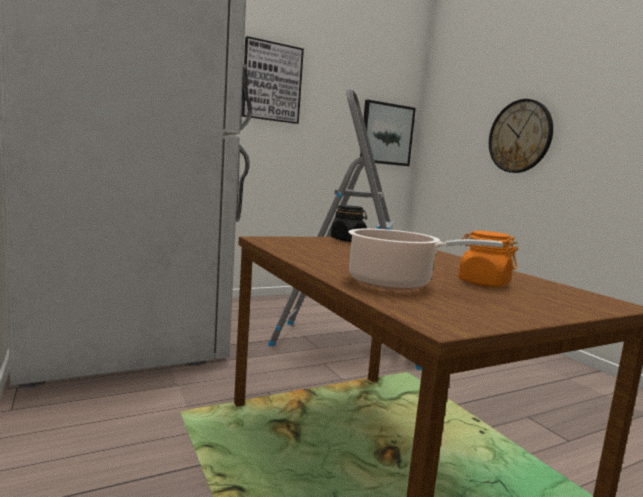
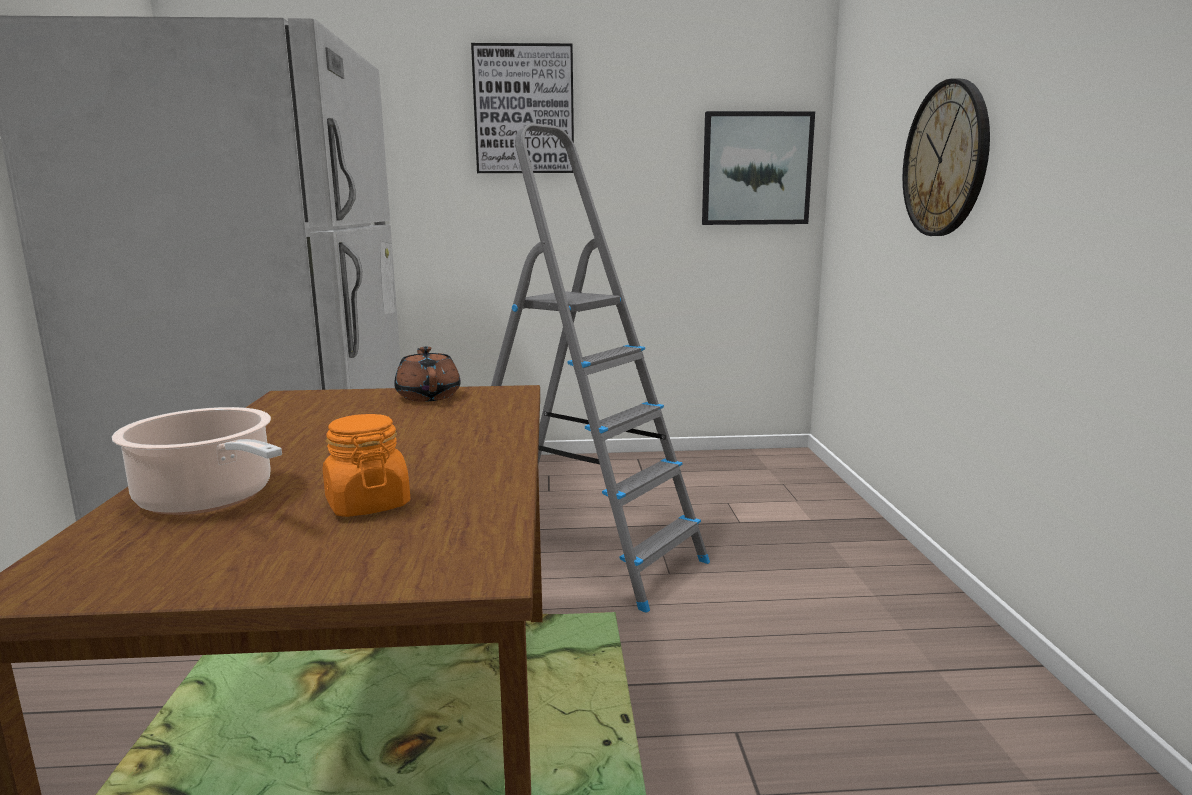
camera: 25 degrees right, 5 degrees up
black jar [331,205,367,242] -> brown teapot [394,347,461,402]

